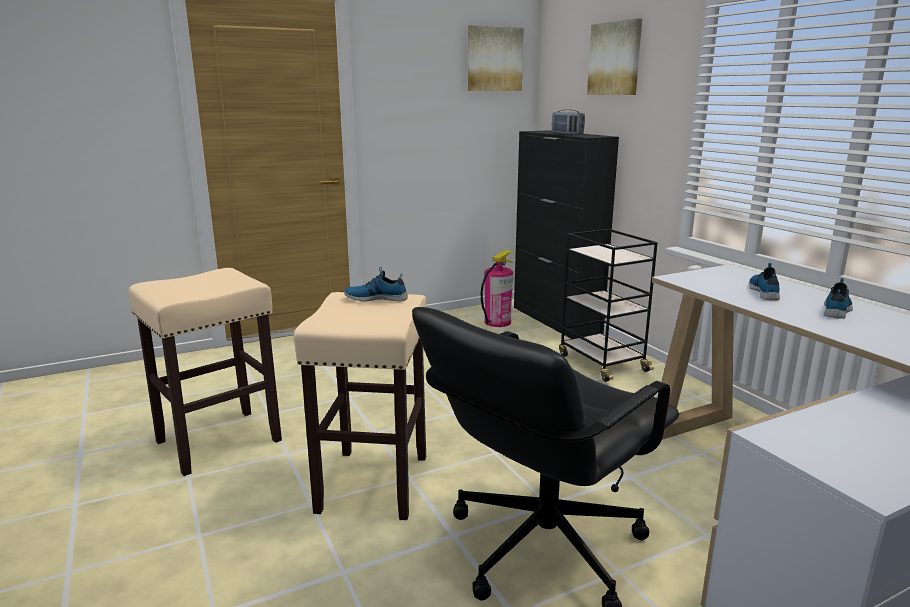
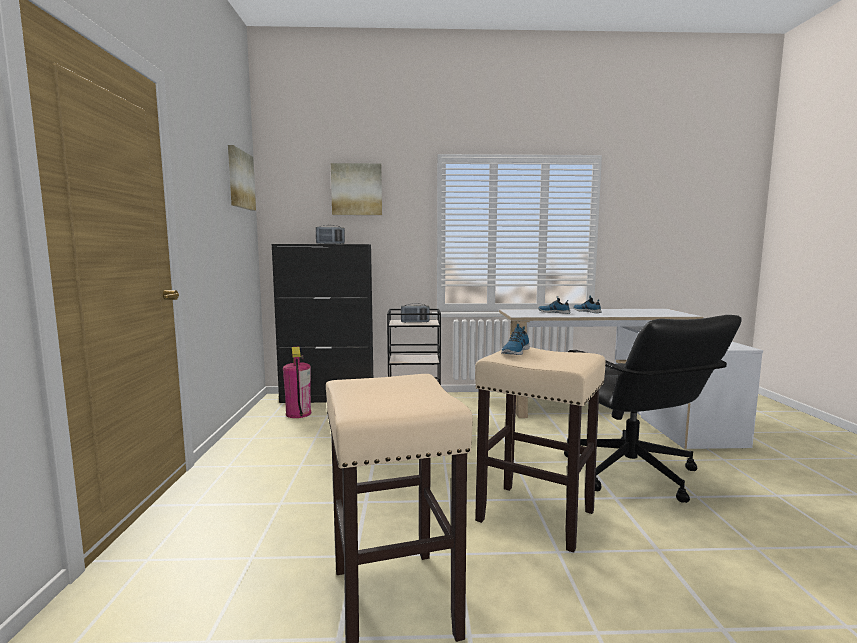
camera: 65 degrees left, 10 degrees down
none -> radio [401,303,430,322]

